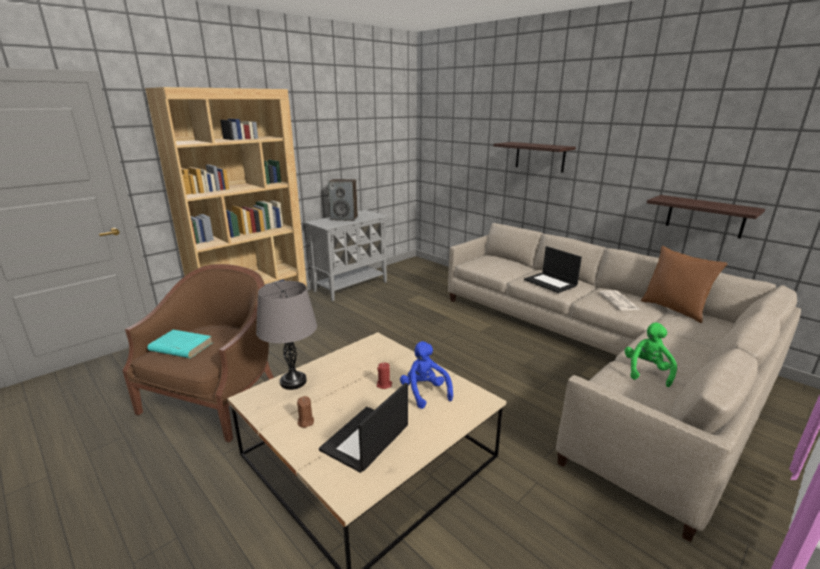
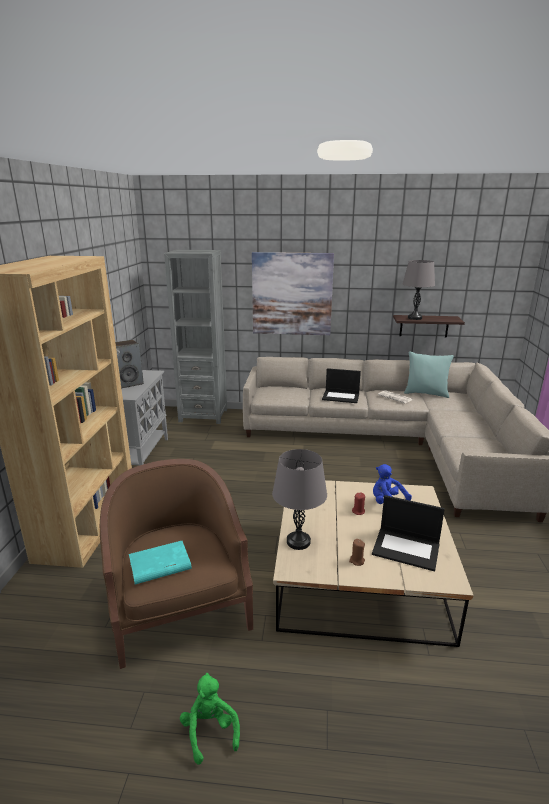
camera: 40 degrees left, 0 degrees up
laptop [319,383,408,473] -> laptop turned 60 degrees counterclockwise [372,495,445,572]
shelf [493,142,576,173] -> picture [252,252,334,335]
green plush toy [625,322,677,387] -> green plush toy moved to [180,673,240,765]
brown pillow [641,246,728,323] -> turquoise pillow [404,351,454,398]
none -> grey bookcase [164,250,227,424]
none -> grey table lamp [403,260,435,320]

